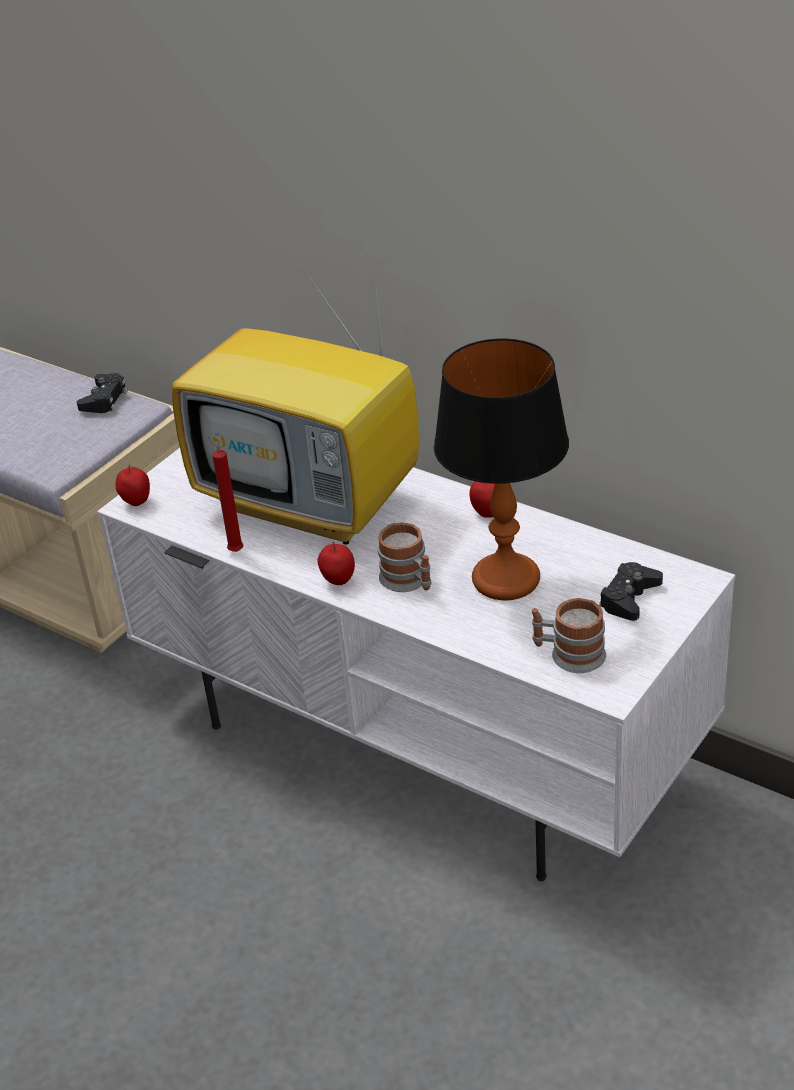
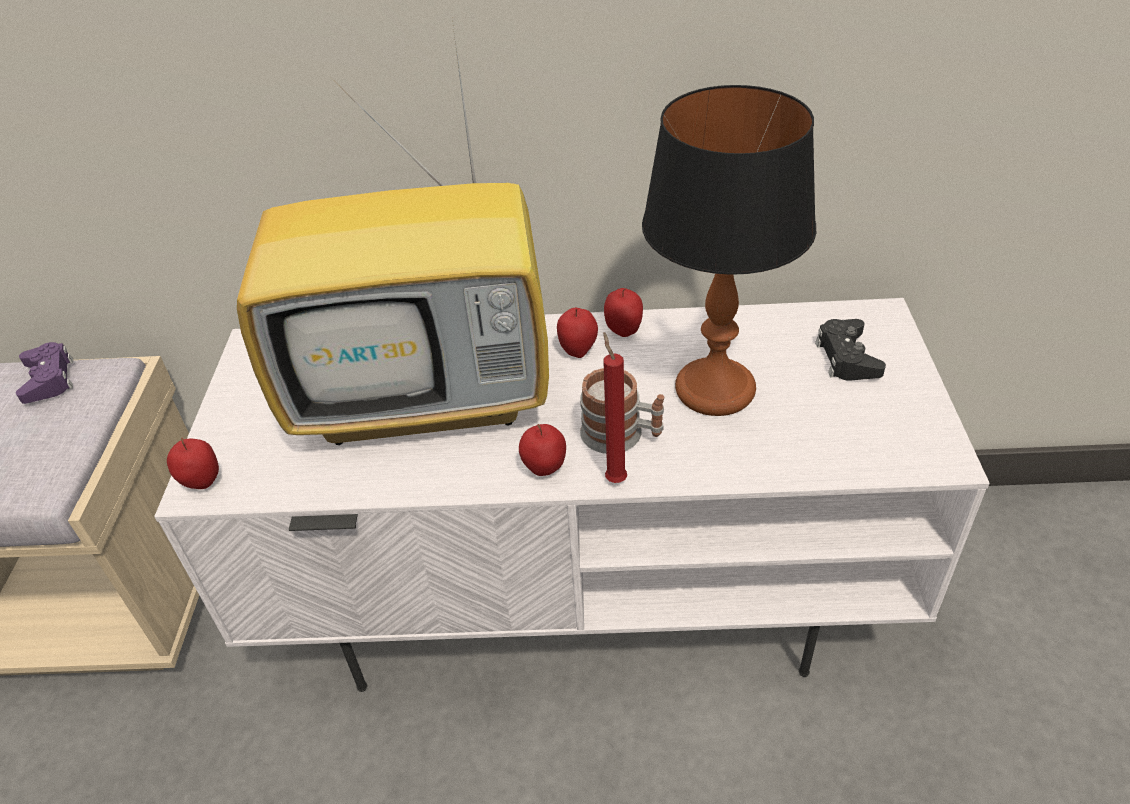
camera: 35 degrees left, 5 degrees up
black game controller [77,373,128,413] -> purple game controller [16,342,73,404]
red candle [212,434,244,552] -> red candle moved to [603,332,627,483]
mug [532,598,606,673] -> none
none -> apple [557,308,598,358]

